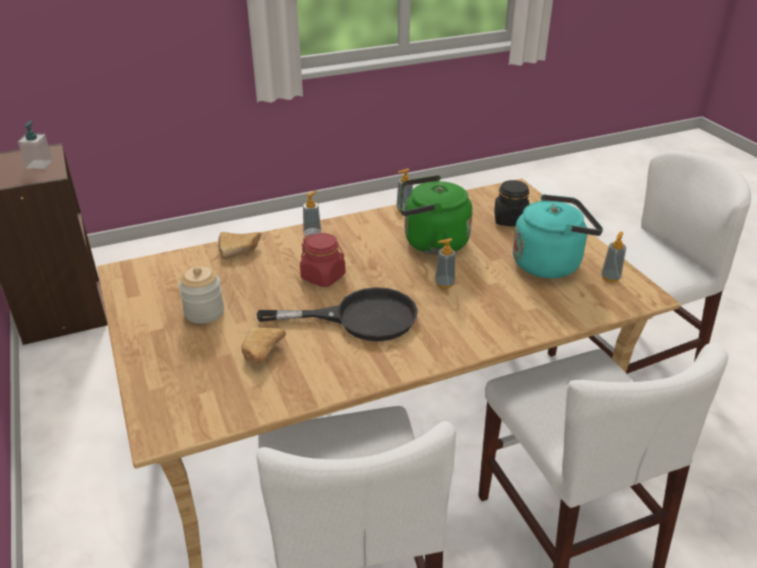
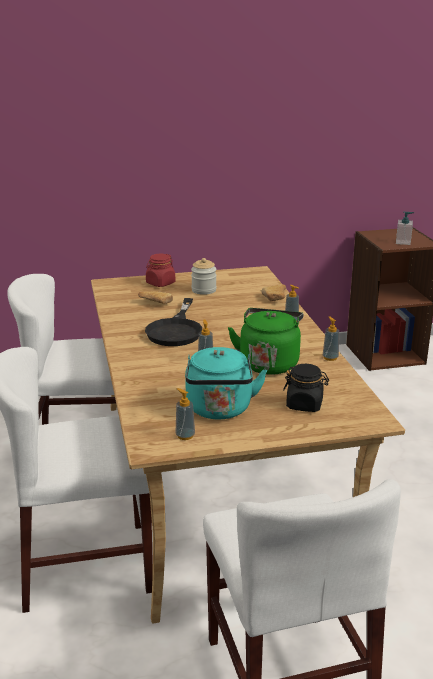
camera: 100 degrees right, 10 degrees down
red jar [300,233,346,287] -> red jar moved to [146,254,175,287]

